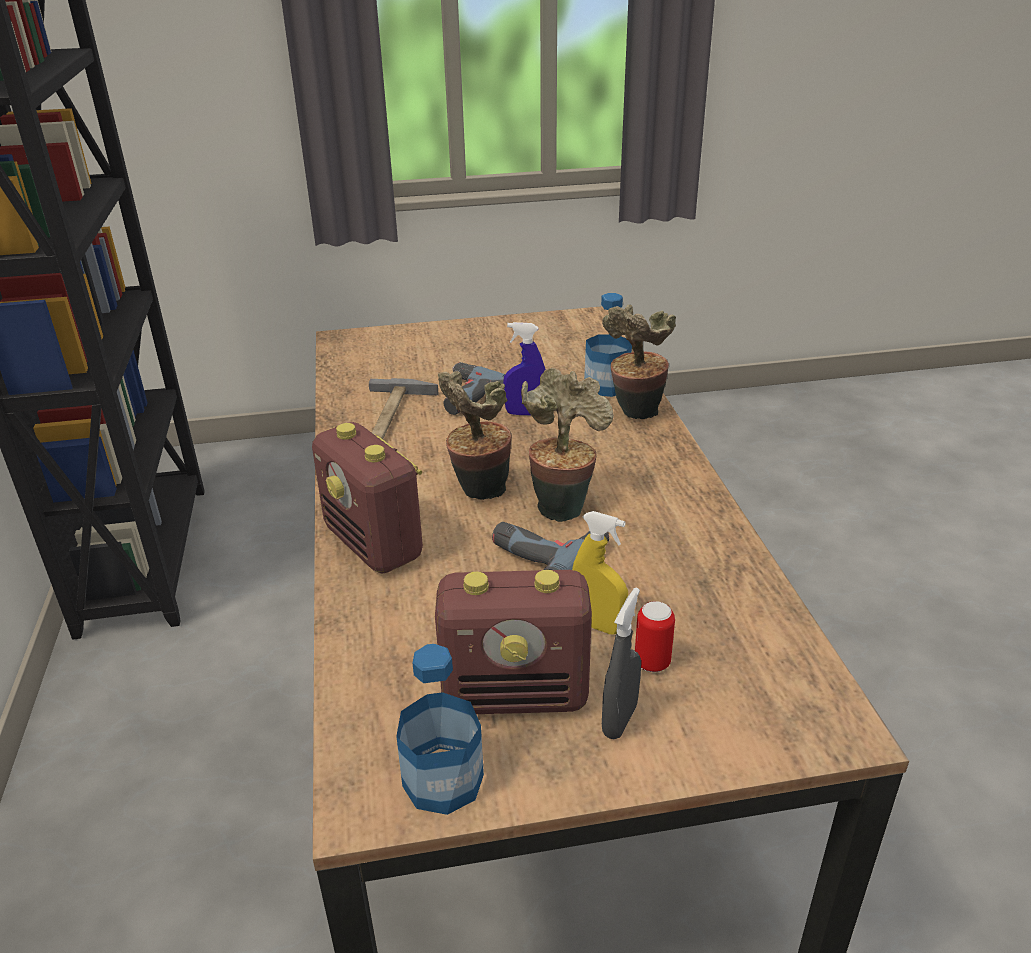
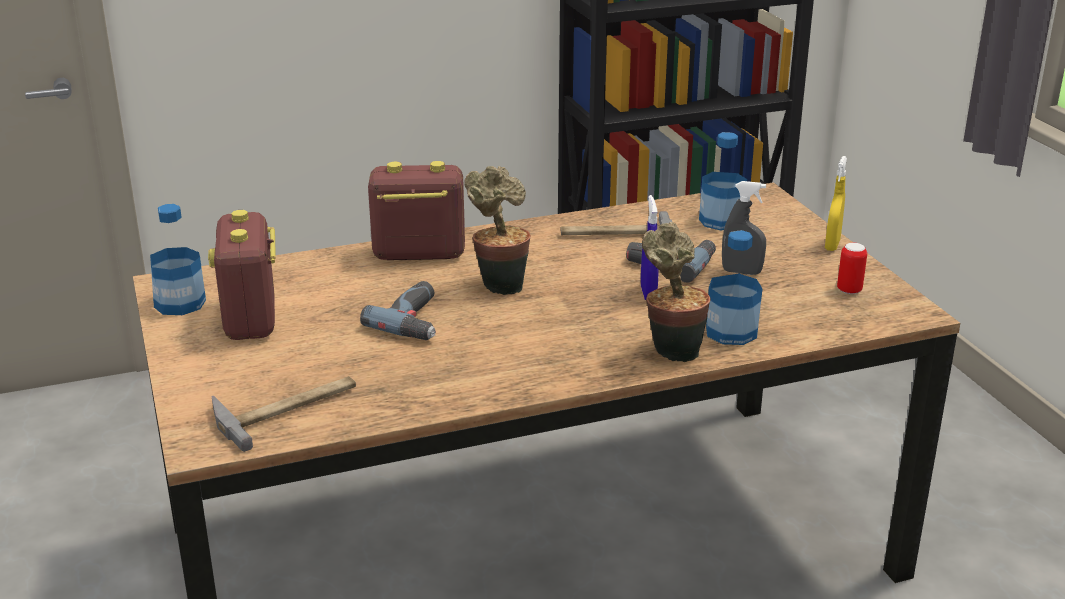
camera: 80 degrees right, 5 degrees down
radio [312,422,423,574] -> radio turned 45 degrees clockwise [368,161,465,260]
potted plant [521,368,614,522] -> none
yellow spray bottle [572,511,628,635] -> yellow spray bottle moved to [825,156,847,251]
grey spray bottle [602,588,641,739] -> grey spray bottle moved to [722,181,766,275]
can [635,601,675,672] -> can moved to [837,243,867,294]
none -> hammer [212,376,356,452]
none -> bottle [699,132,747,231]

